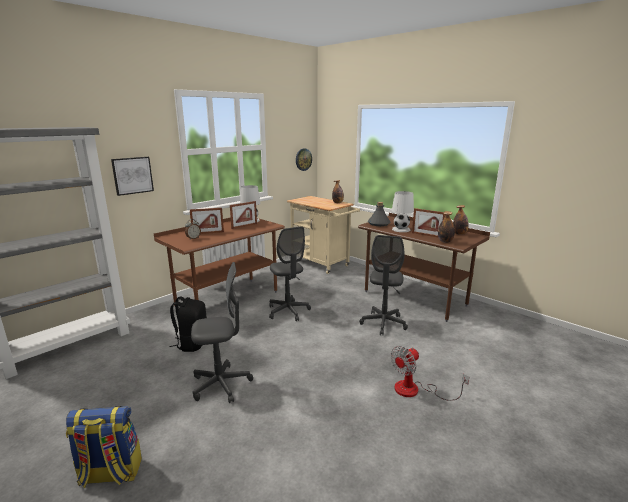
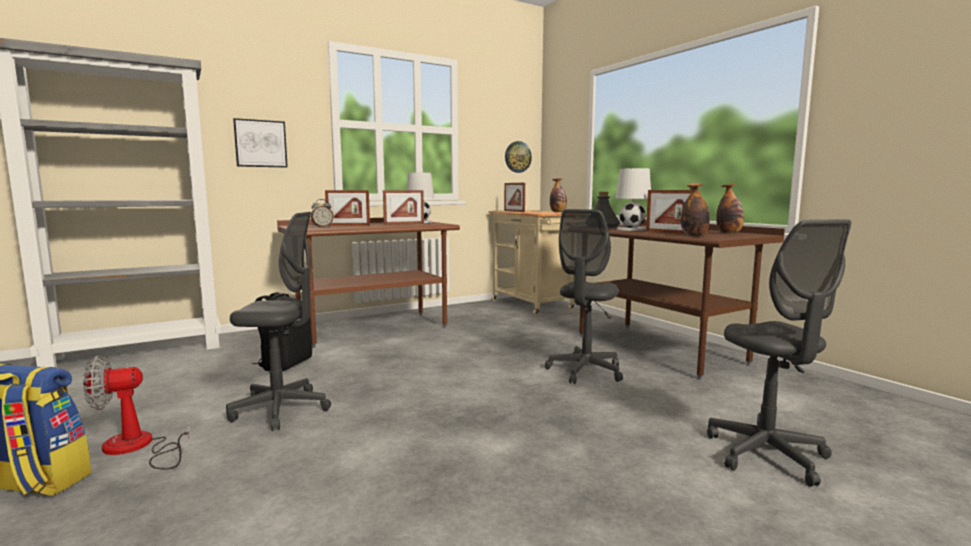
camera: 15 degrees right, 10 degrees down
grey office chair [269,226,311,321] -> grey office chair moved to [707,219,851,487]
fan [390,346,469,401] -> fan moved to [83,356,190,470]
none -> picture frame [504,183,525,212]

